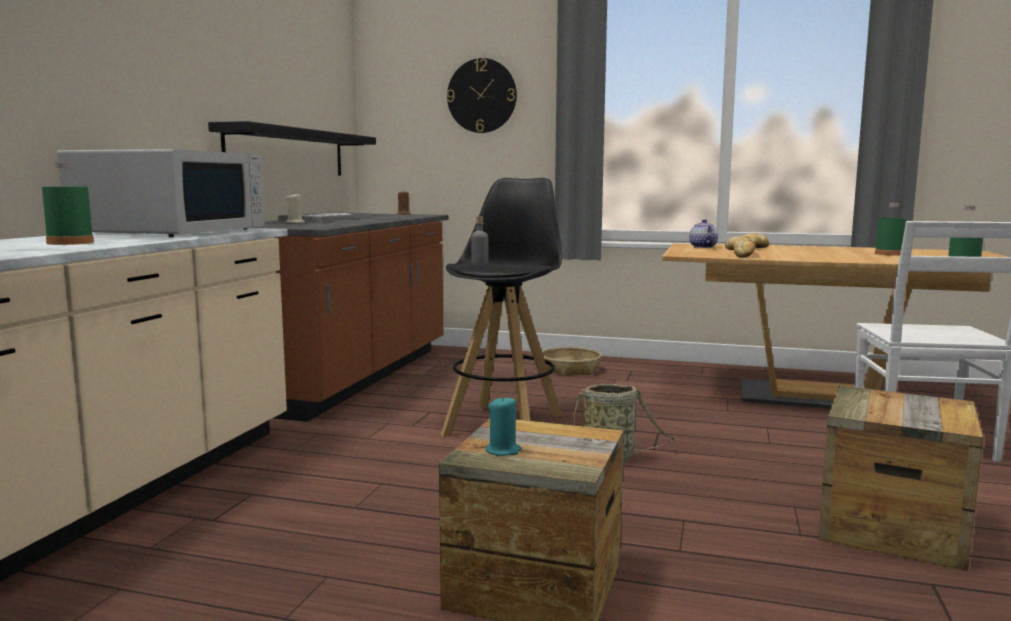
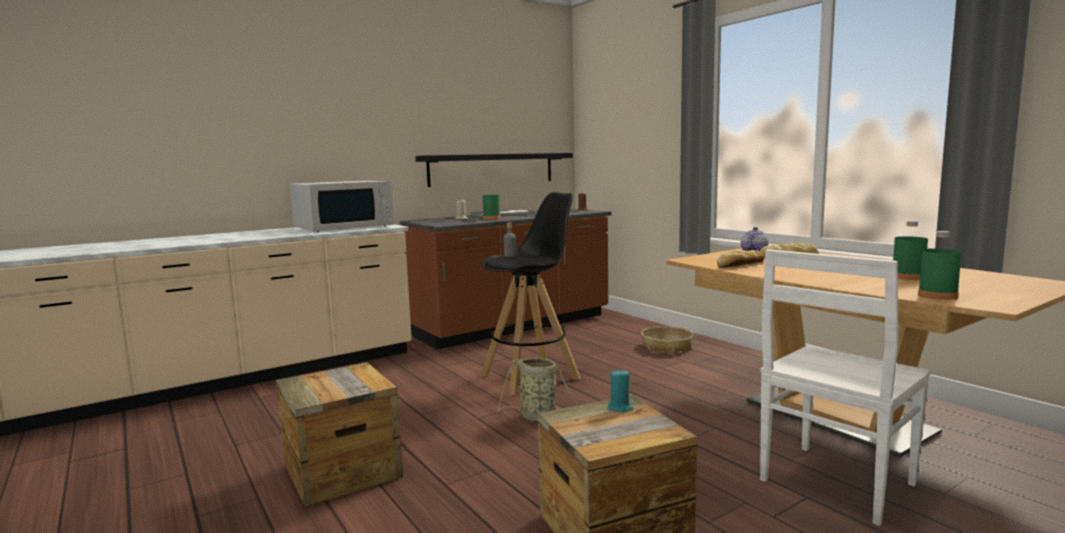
camera: 40 degrees right, 0 degrees up
green bottle [42,162,94,245] -> green bottle moved to [483,185,501,220]
wall clock [447,58,517,133] -> none
turquoise candle [485,396,521,456] -> turquoise candle moved to [608,369,634,413]

